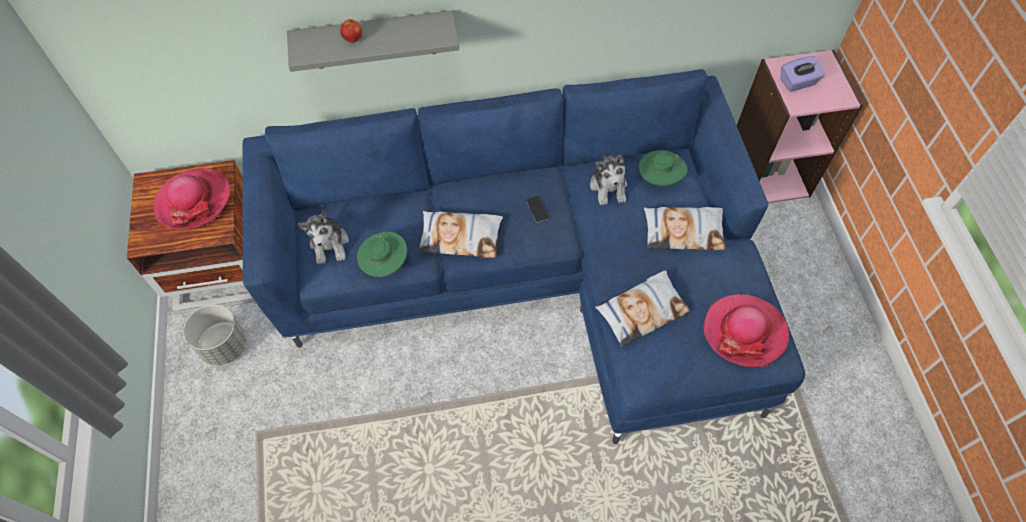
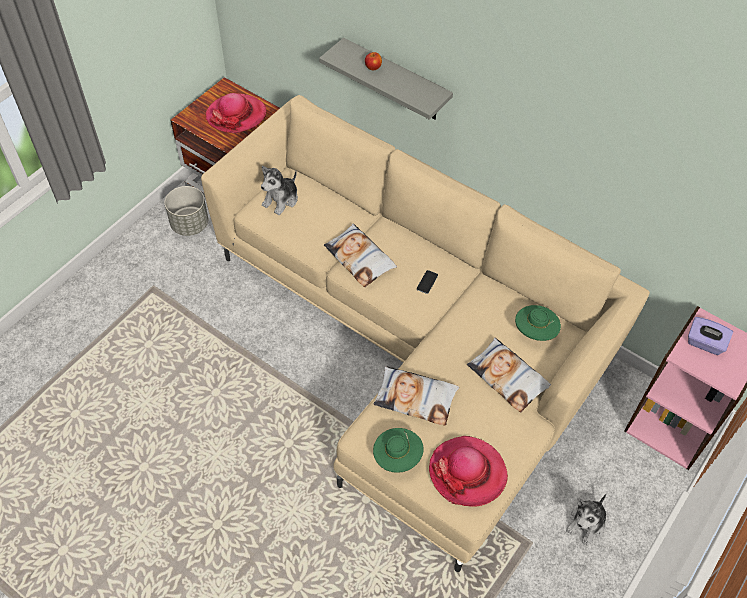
camera: 45 degrees right, 5 degrees down
blue sofa [242,69,805,444] -> beige sofa [201,95,650,572]
green hat [357,232,407,277] -> green hat moved to [373,428,424,473]
plush toy [590,152,627,205] -> plush toy moved to [566,494,606,546]

